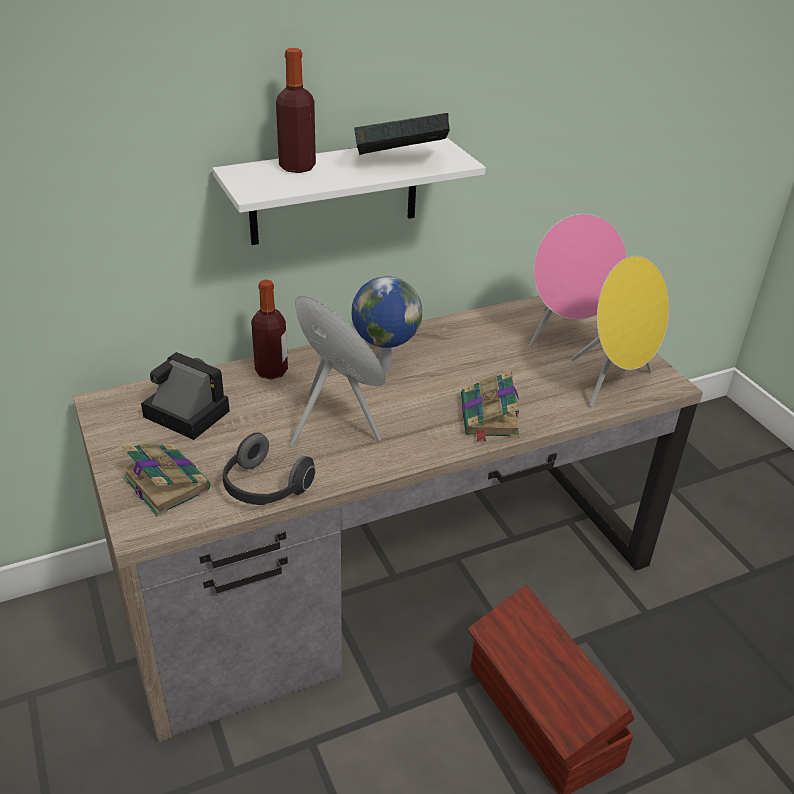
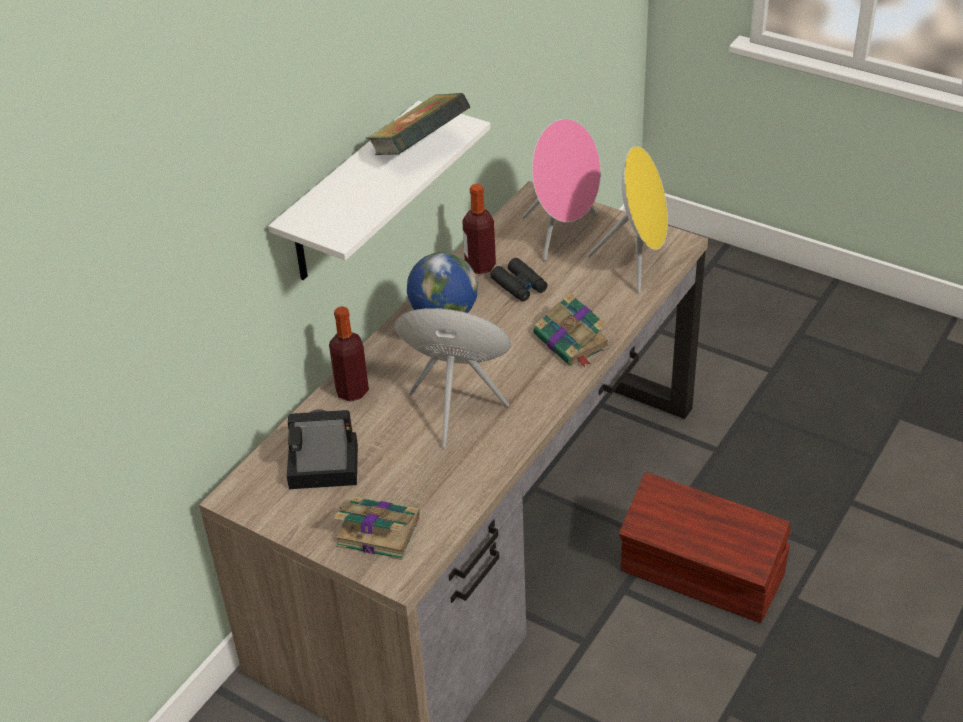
camera: 30 degrees left, 5 degrees up
headphones [222,432,316,505] -> none
bottle [276,48,316,173] -> bottle moved to [462,184,496,274]
none -> black binoculars [490,258,548,301]

